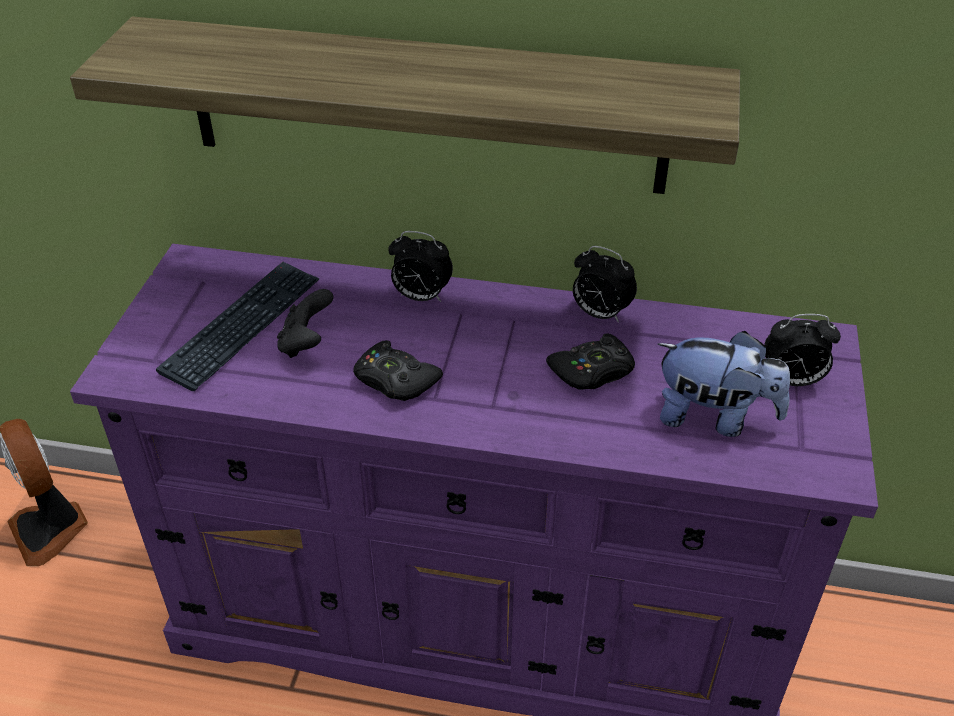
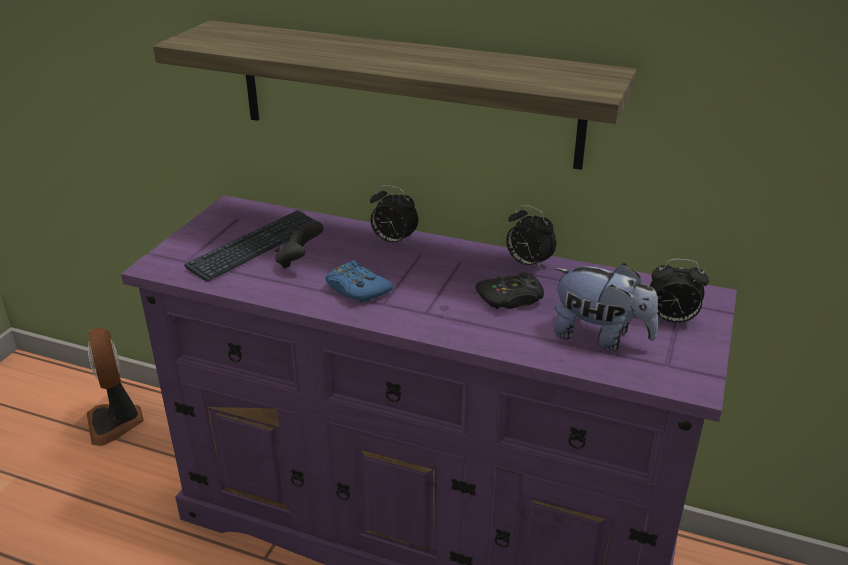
camera: 10 degrees right, 10 degrees down
black game controller [353,340,443,401] -> blue game controller [325,260,393,302]

